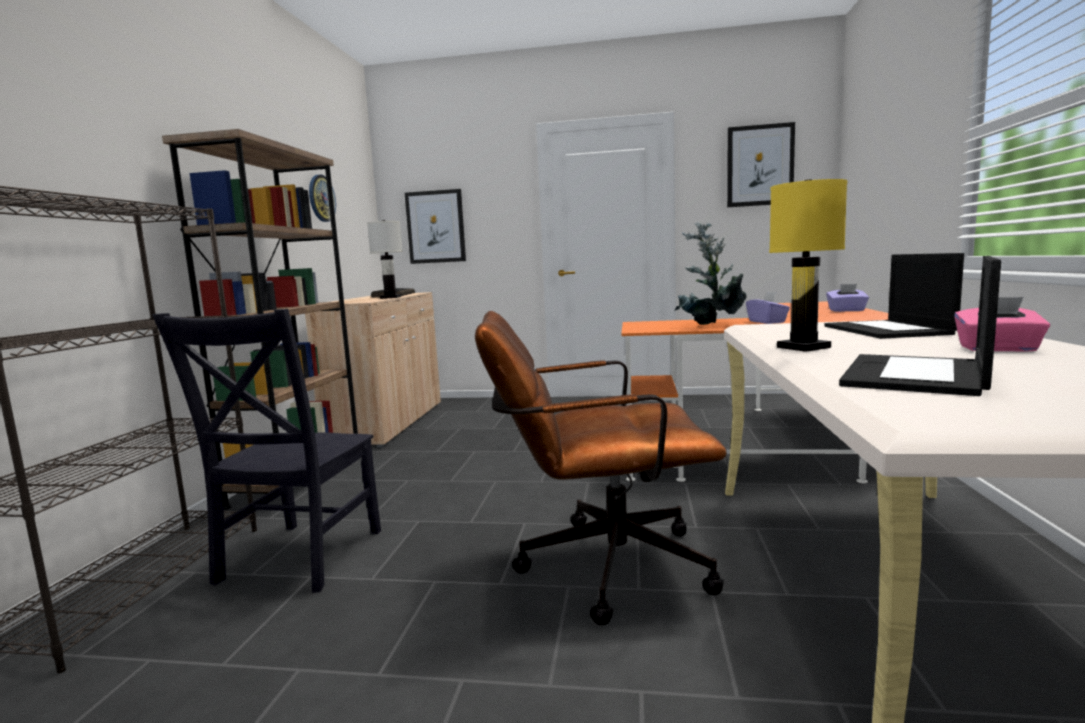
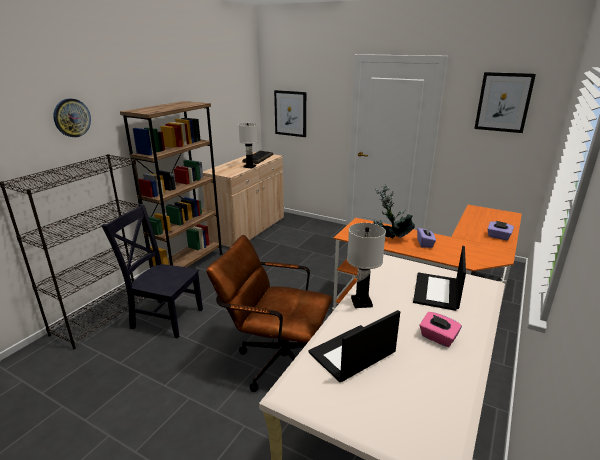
camera: 20 degrees right, 15 degrees up
black chair [152,309,381,593] -> black chair turned 75 degrees clockwise [101,204,203,338]
wall clock [309,174,336,222] -> wall clock moved to [53,98,91,137]
yellow table lamp [769,179,847,352] -> white table lamp [347,223,386,308]

